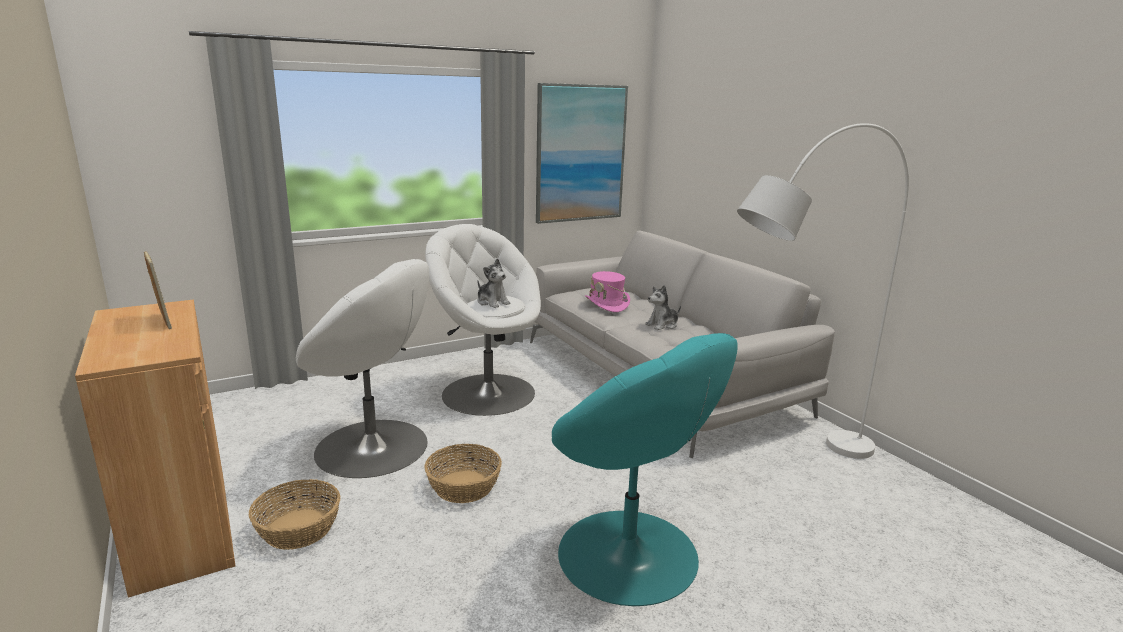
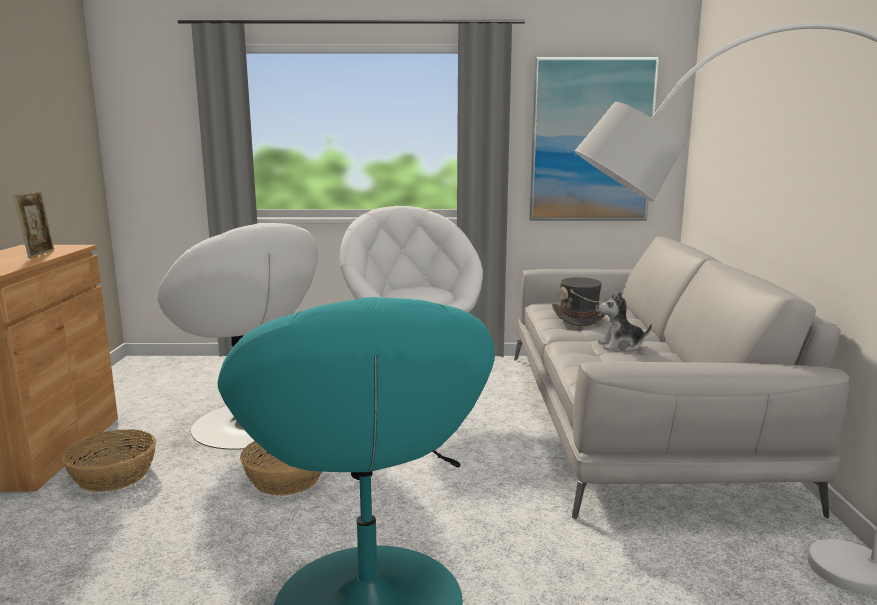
camera: 30 degrees right, 5 degrees down
plush toy [478,258,511,308] -> none
pink hat [585,271,630,312] -> grey hat [552,277,605,327]

